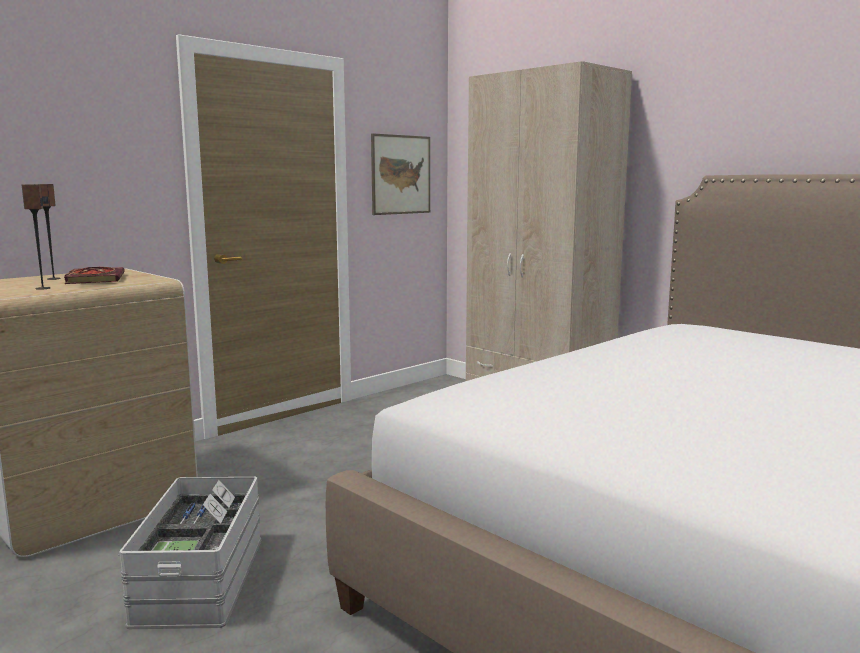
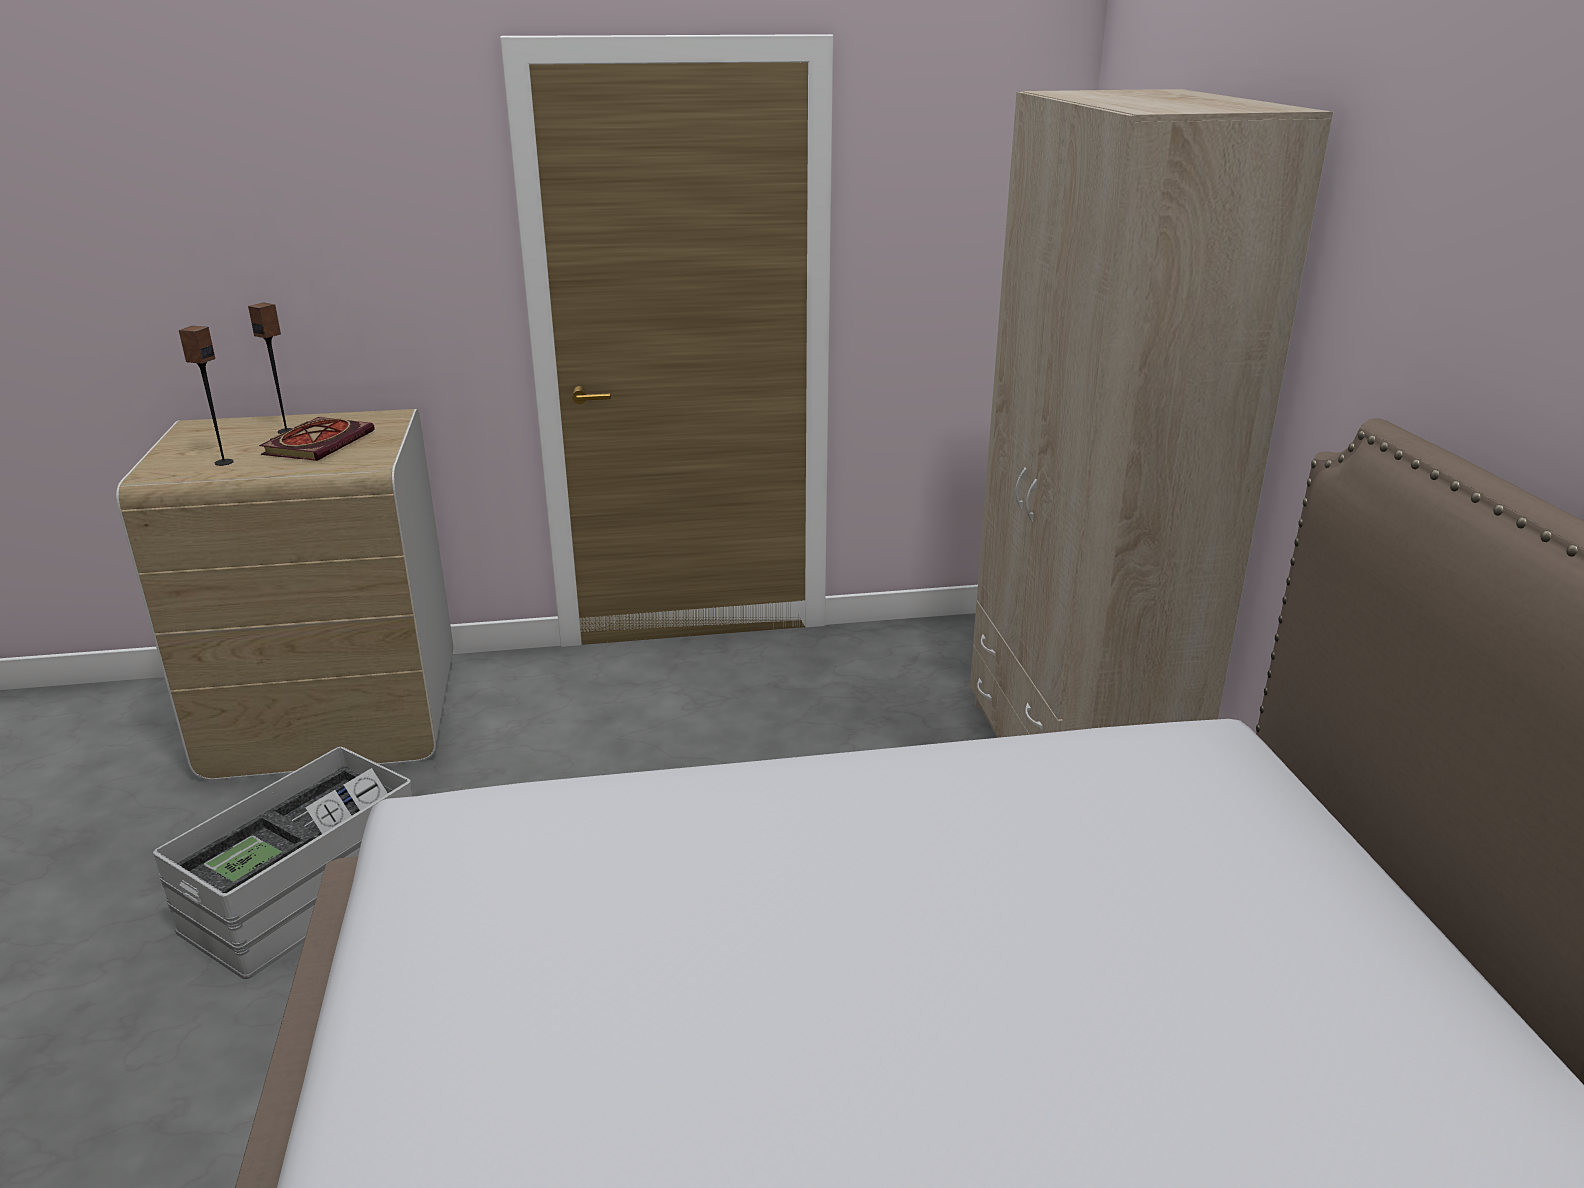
camera: 35 degrees right, 15 degrees up
picture [371,133,430,215] -> none

